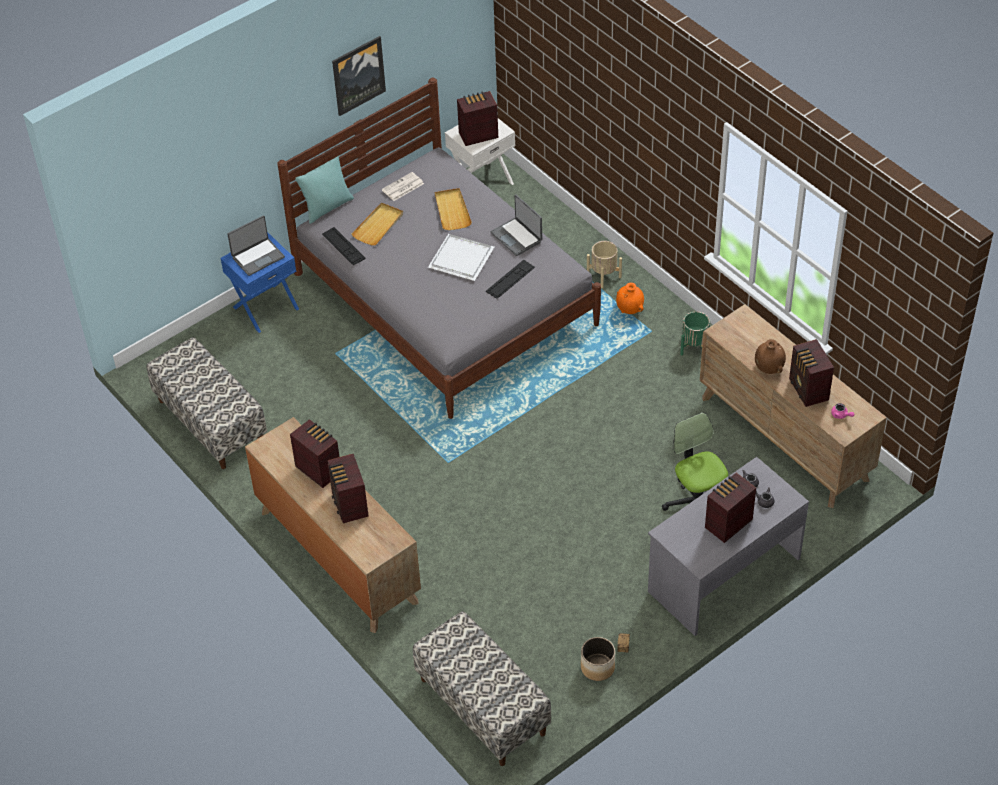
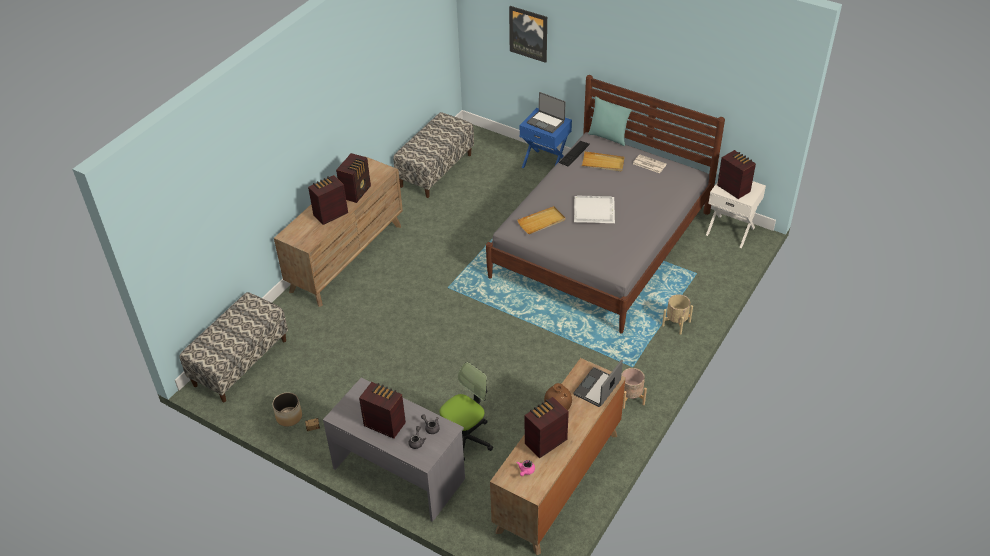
camera: 70 degrees right, 5 degrees down
picture [332,36,386,116] -> picture moved to [509,6,547,63]
beige tray [435,188,472,230] -> beige tray moved to [517,206,566,234]
keyboard [486,260,535,299] -> none
laptop [491,195,542,256] -> laptop moved to [573,360,623,407]
orange vase [616,283,644,314] -> none
green planter [680,311,710,356] -> beige planter [621,368,647,409]

